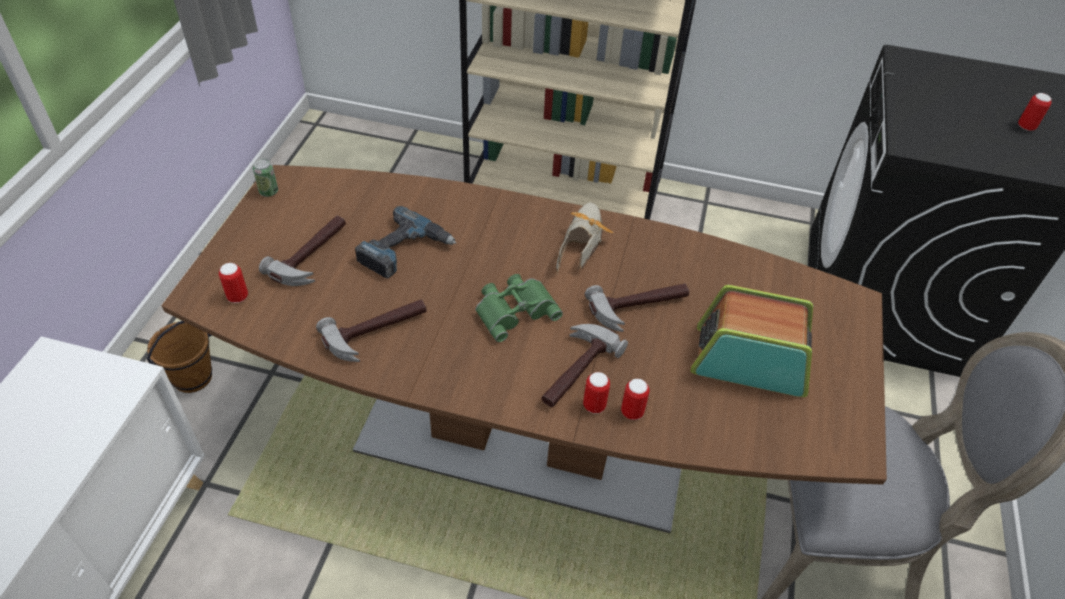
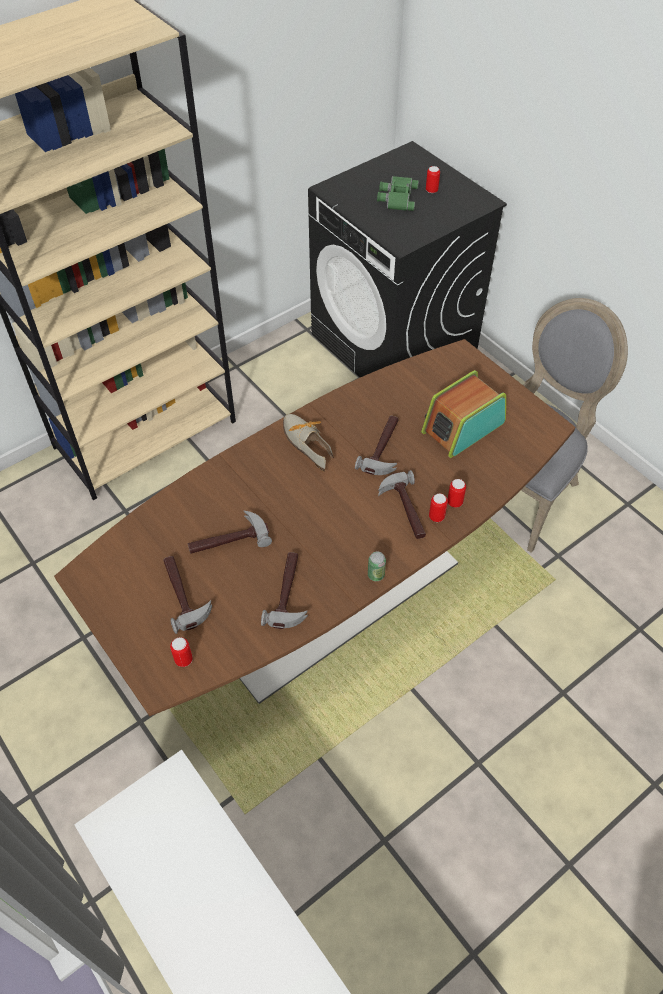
camera: 50 degrees left, 5 degrees up
brown bucket [147,321,212,393] -> none
can [253,159,278,197] -> can moved to [368,551,386,581]
power drill [355,206,456,279] -> hammer [188,511,272,554]
green binoculars [475,274,563,342] -> green binoculars moved to [377,176,419,211]

